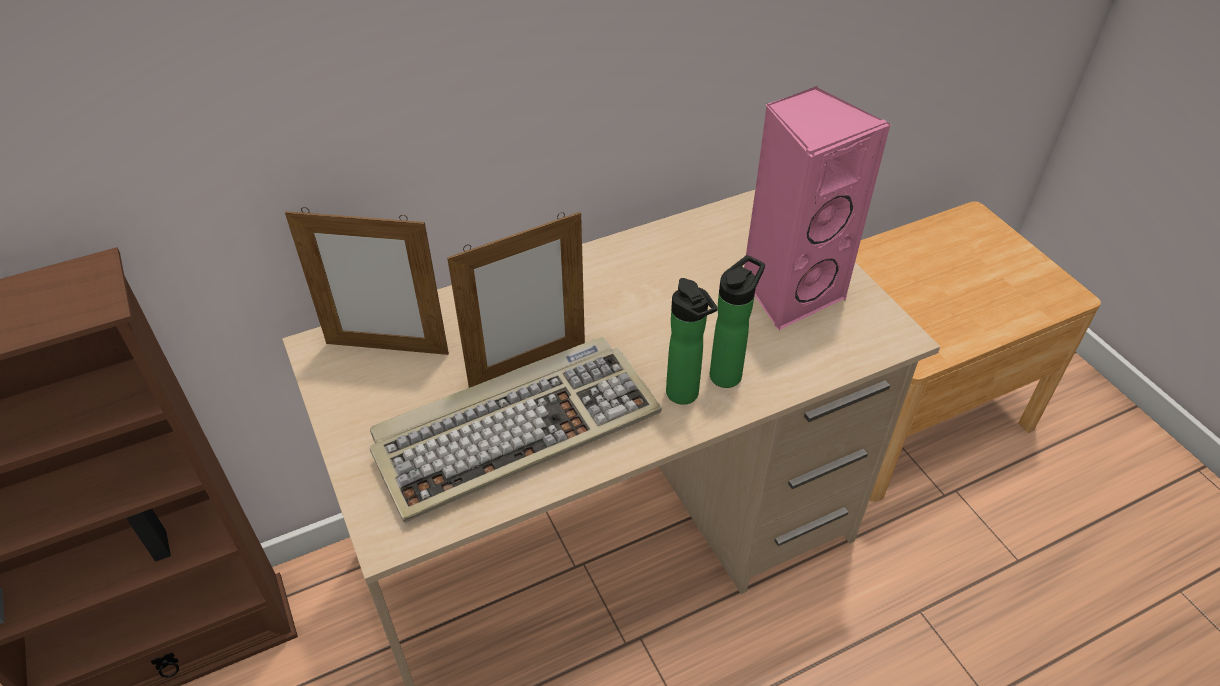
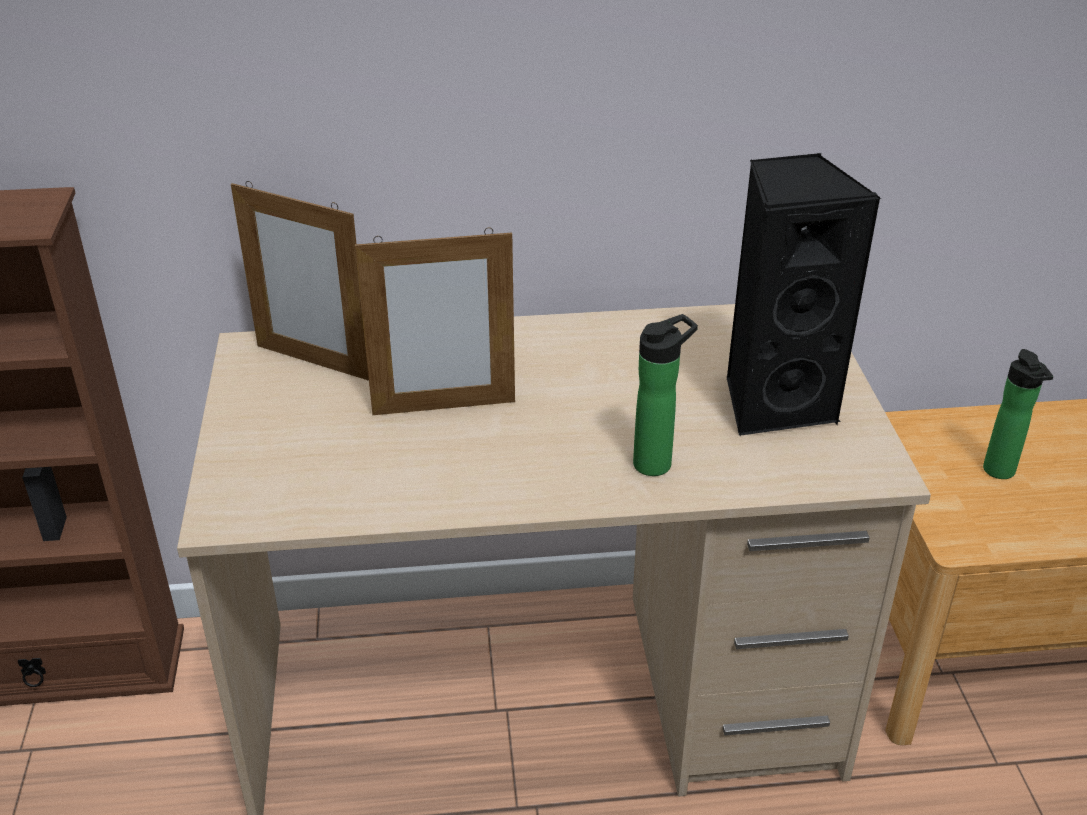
camera: 20 degrees right, 10 degrees down
keyboard [369,337,662,523] -> none
bottle [666,278,718,405] -> bottle moved to [983,349,1053,479]
pink speaker [744,86,891,331] -> black speaker [727,153,881,437]

